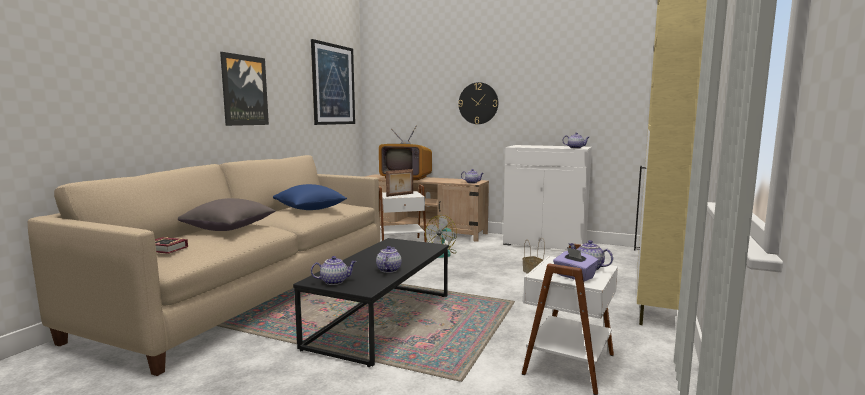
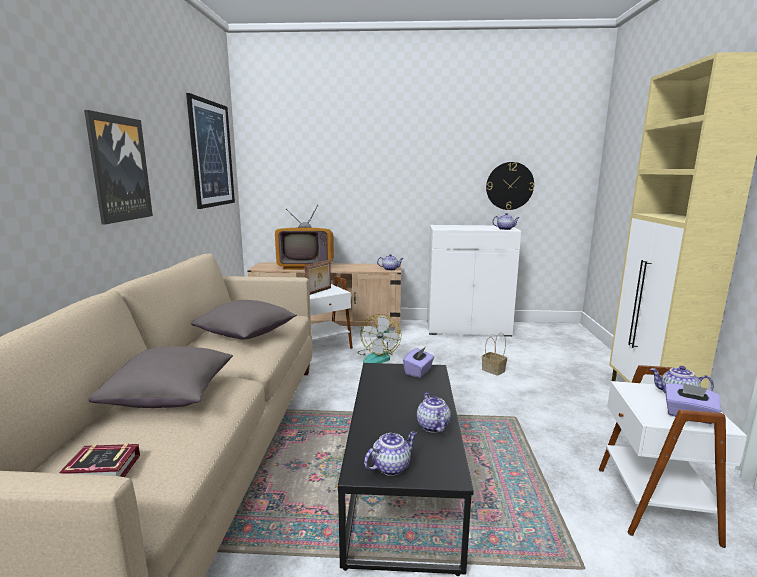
camera: 20 degrees left, 5 degrees up
blue pillow [273,184,347,210] -> grey pillow [191,300,297,340]
wall clock [458,82,498,124] -> wall clock moved to [486,162,534,210]
none -> purple tissue box [403,347,434,378]

